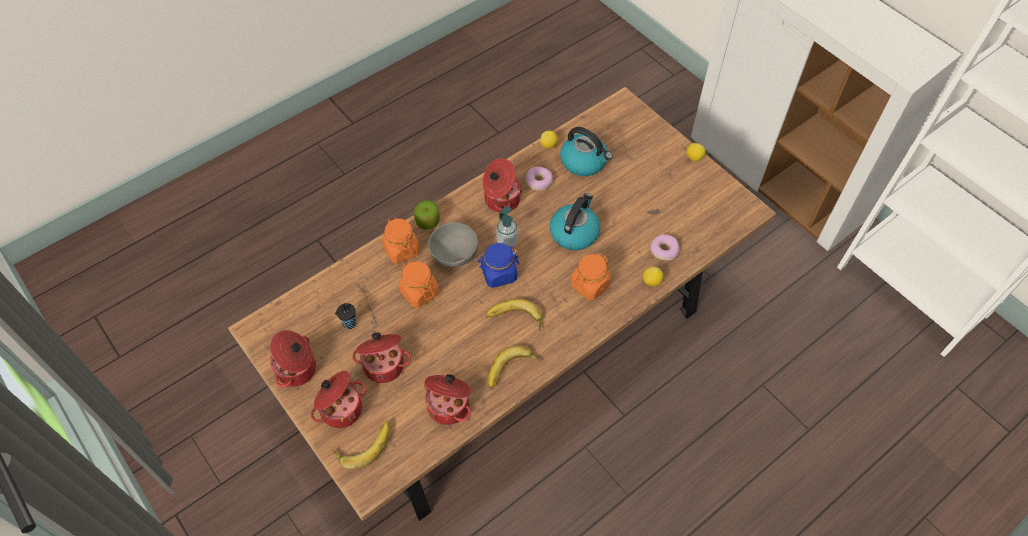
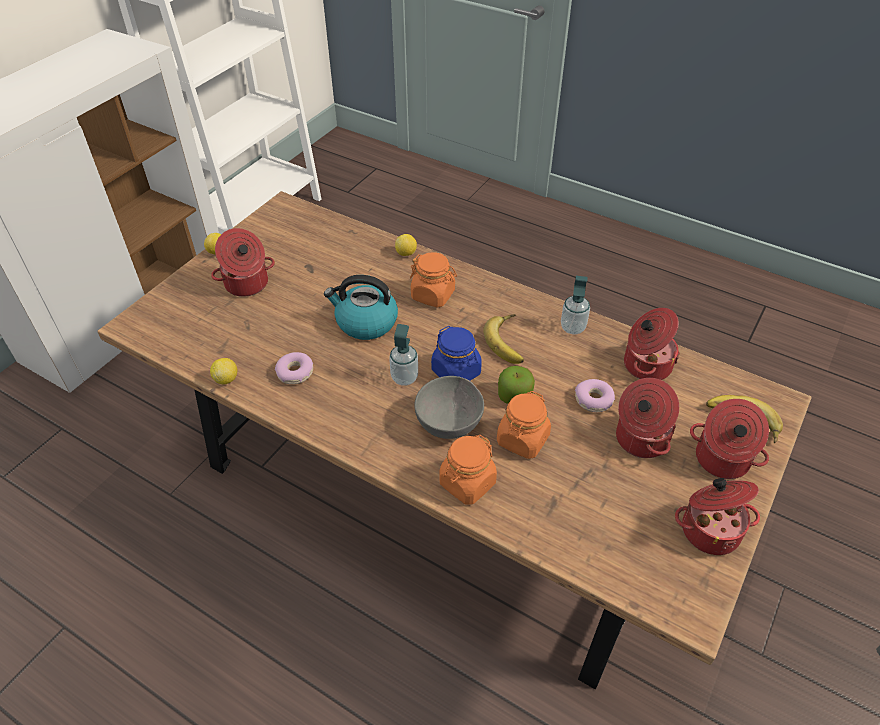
camera: 110 degrees left, 10 degrees down
black cup [335,303,356,329] -> none
apple [414,200,440,230] -> apple moved to [498,366,535,404]
cooking pot [483,158,522,212] -> cooking pot moved to [211,228,275,297]
banana [488,345,540,389] -> soap dispenser [561,276,590,334]
kettle [560,127,613,176] -> none
donut [650,234,680,260] -> donut moved to [575,379,615,412]

